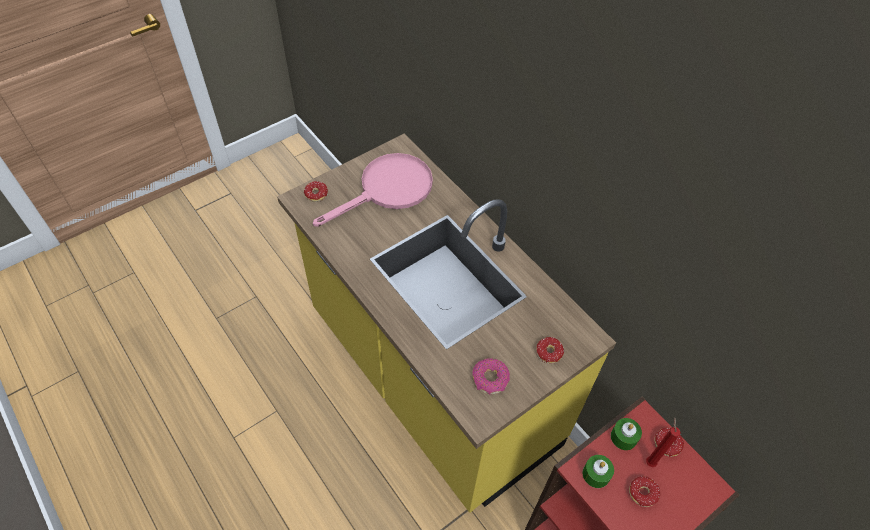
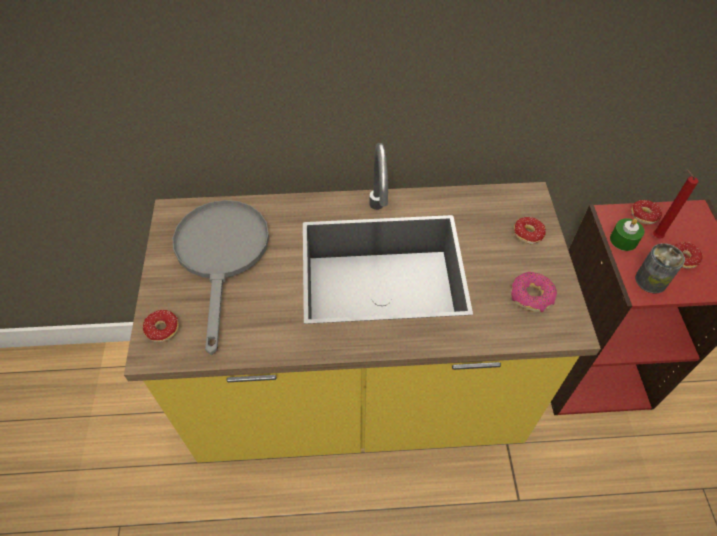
camera: 55 degrees left, 0 degrees up
pink frying pan [313,153,433,227] -> grey frying pan [173,200,269,355]
green candle [583,455,614,488] -> can [635,243,685,293]

